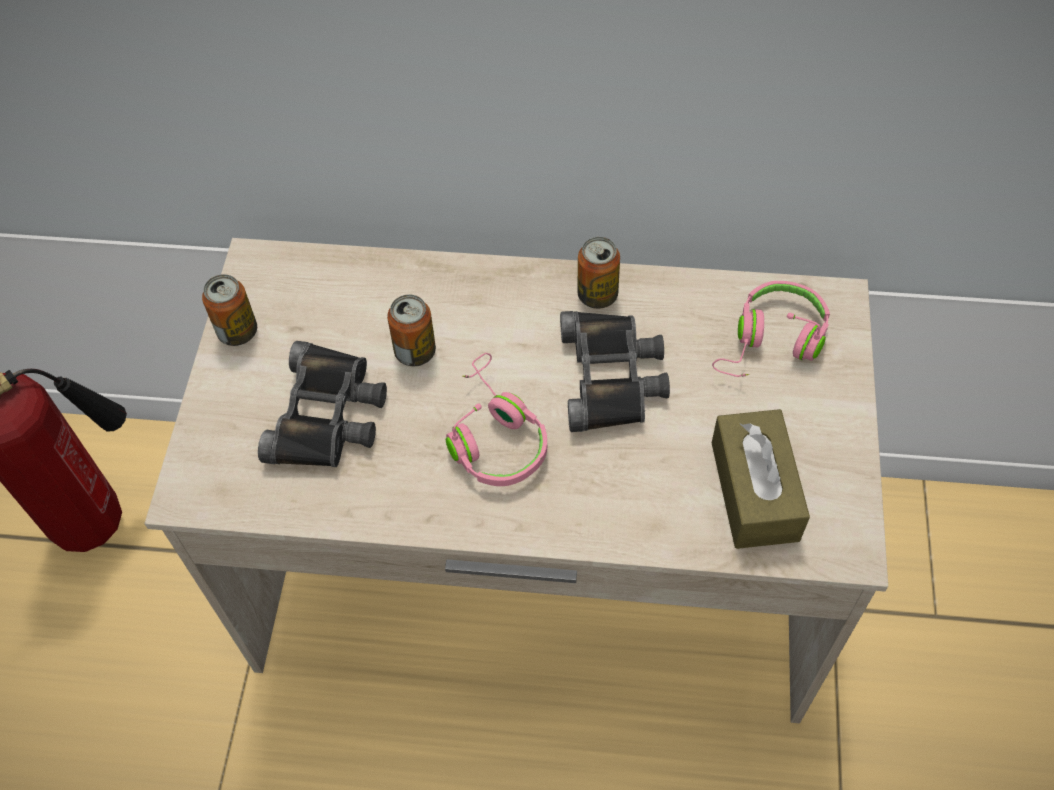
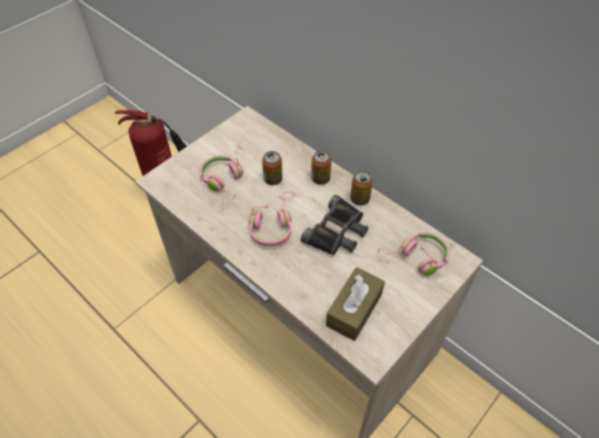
camera: 35 degrees right, 5 degrees down
can [202,274,257,346] -> can moved to [311,150,331,185]
black binoculars [258,341,387,467] -> pink headphones [199,155,243,205]

